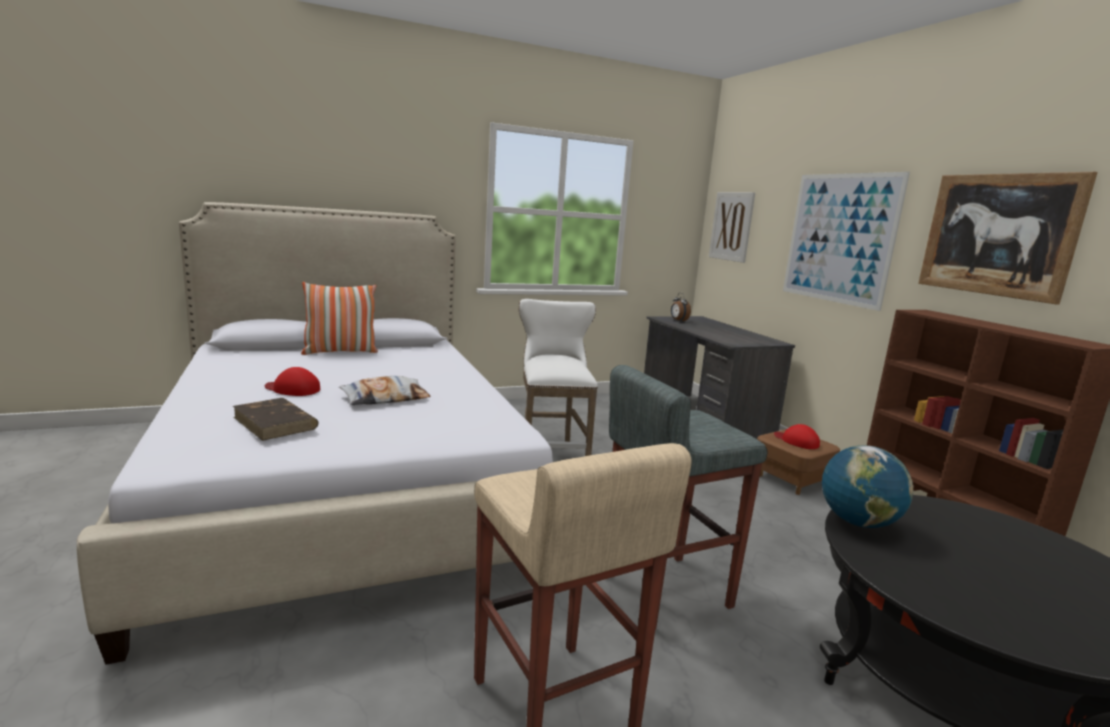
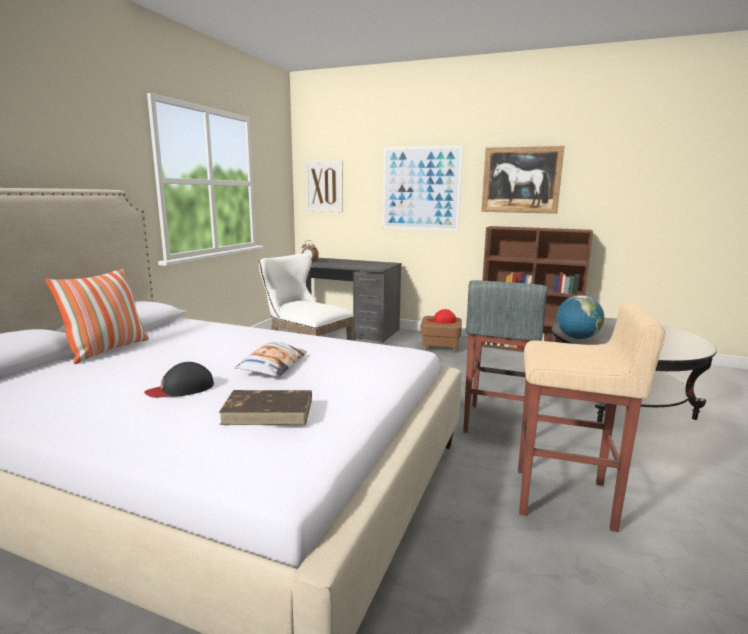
camera: 45 degrees left, 0 degrees up
red cap [265,367,320,396] -> black cap [144,362,214,398]

